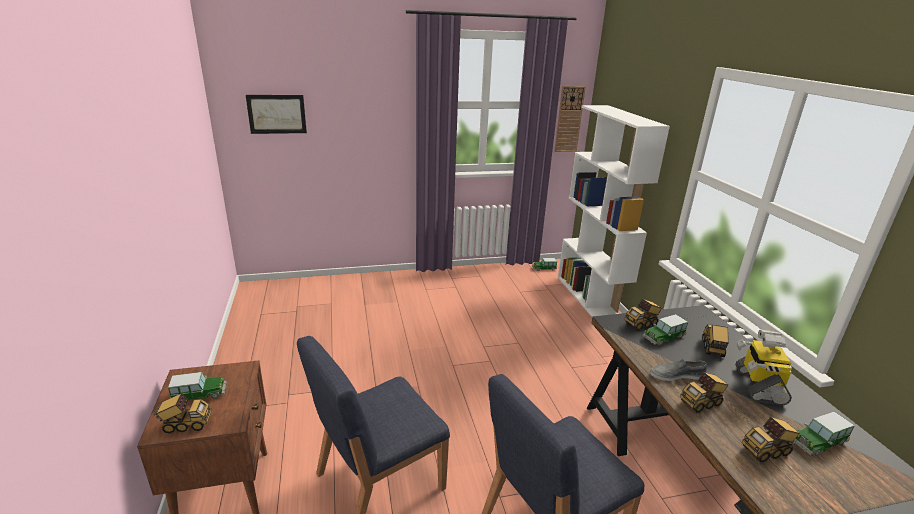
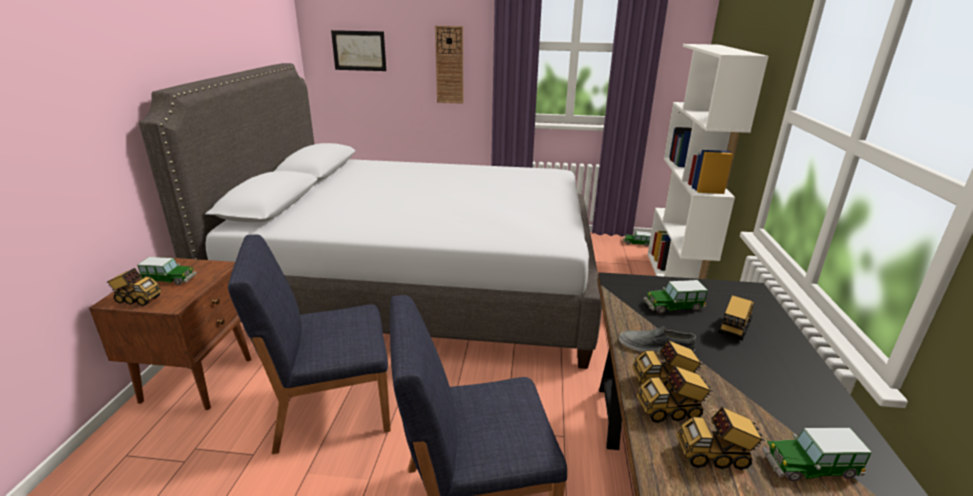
camera: 20 degrees right, 0 degrees up
wall clock [554,86,586,152] -> wall clock moved to [435,26,463,104]
toy truck [624,299,662,330] -> toy truck moved to [637,366,713,423]
toy robot [735,330,792,406] -> none
none -> grey bed [139,63,602,369]

